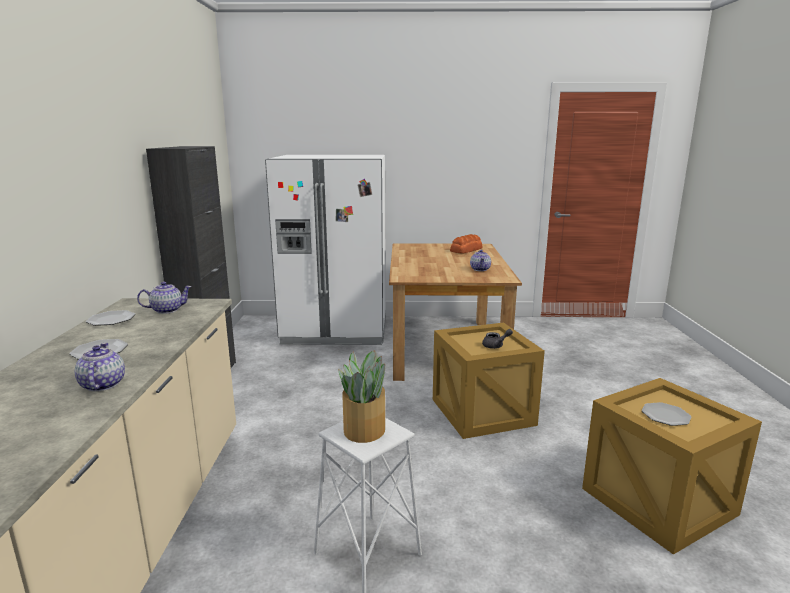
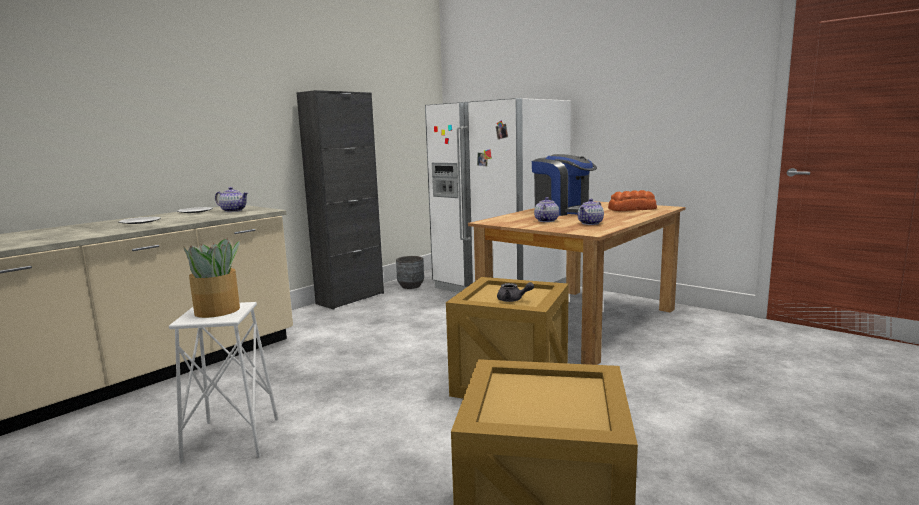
camera: 40 degrees right, 5 degrees down
teapot [74,343,125,392] -> teapot moved to [534,197,559,222]
plate [642,402,691,426] -> none
none -> grey planter [396,256,424,289]
none -> coffee machine [532,154,597,216]

